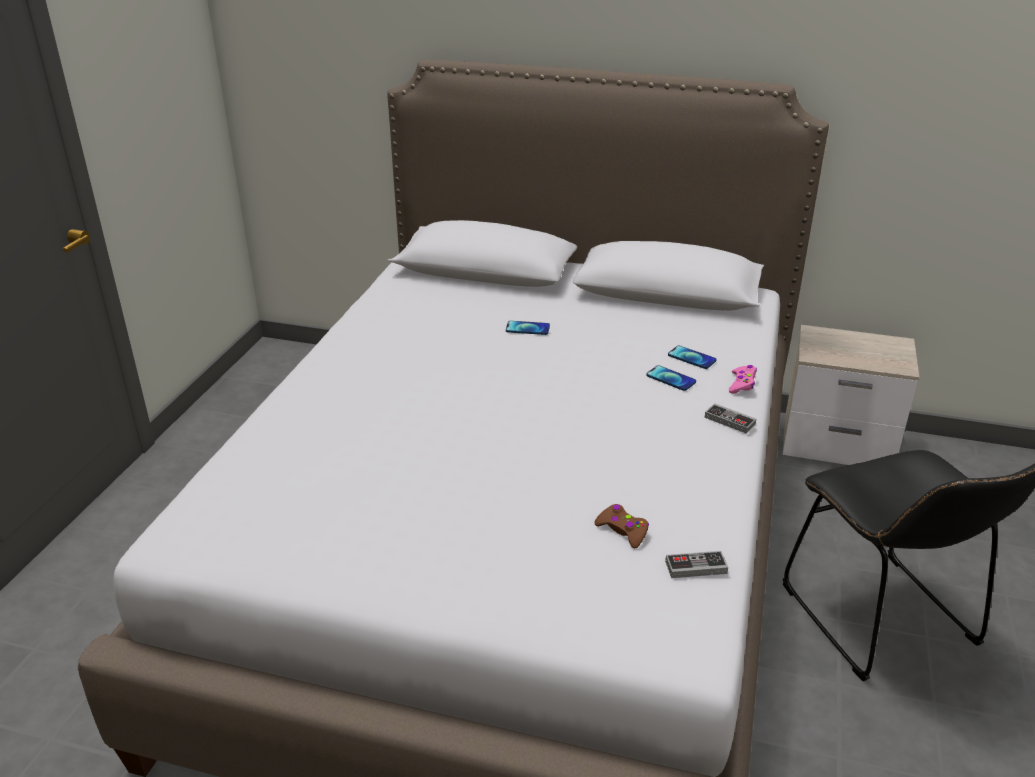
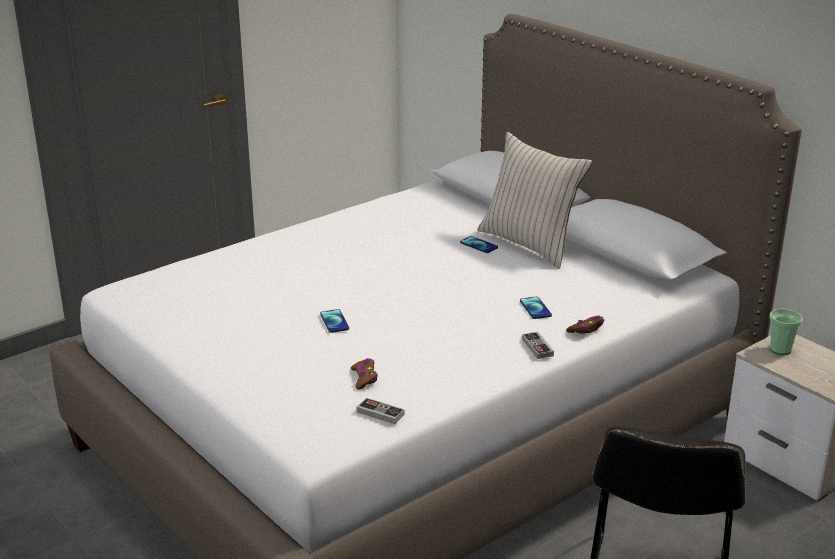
camera: 35 degrees right, 5 degrees down
phone [668,346,716,369] -> phone moved to [320,309,349,333]
pink game controller [729,365,757,393] -> brown game controller [566,315,604,334]
none -> beige pillow [478,132,592,269]
none -> cup [770,309,803,355]

